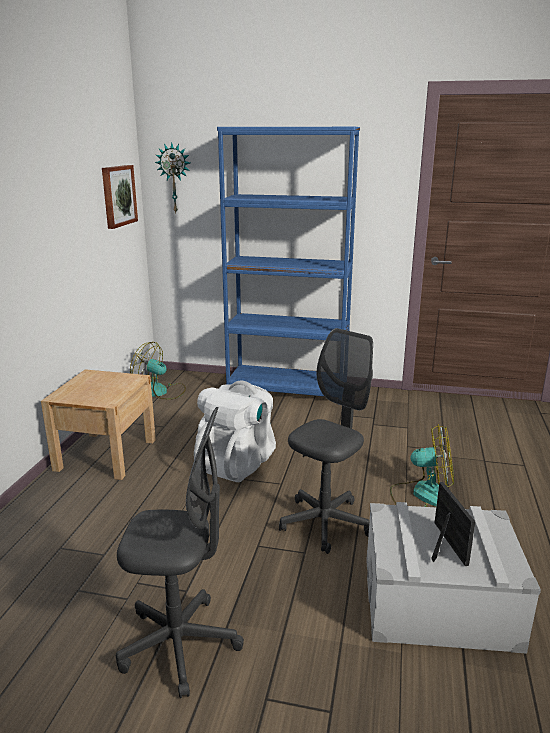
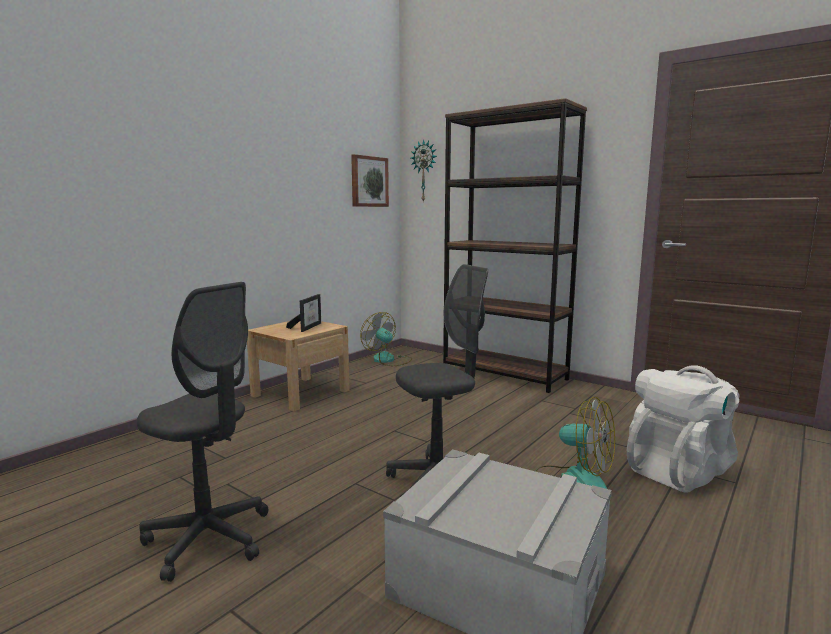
camera: 25 degrees right, 10 degrees down
white backpack [194,381,276,482] -> white backpack moved to [627,365,739,493]
blue bookcase [217,127,360,405] -> brown bookcase [443,98,587,393]
picture frame [431,482,475,566] -> picture frame moved to [286,294,321,332]

